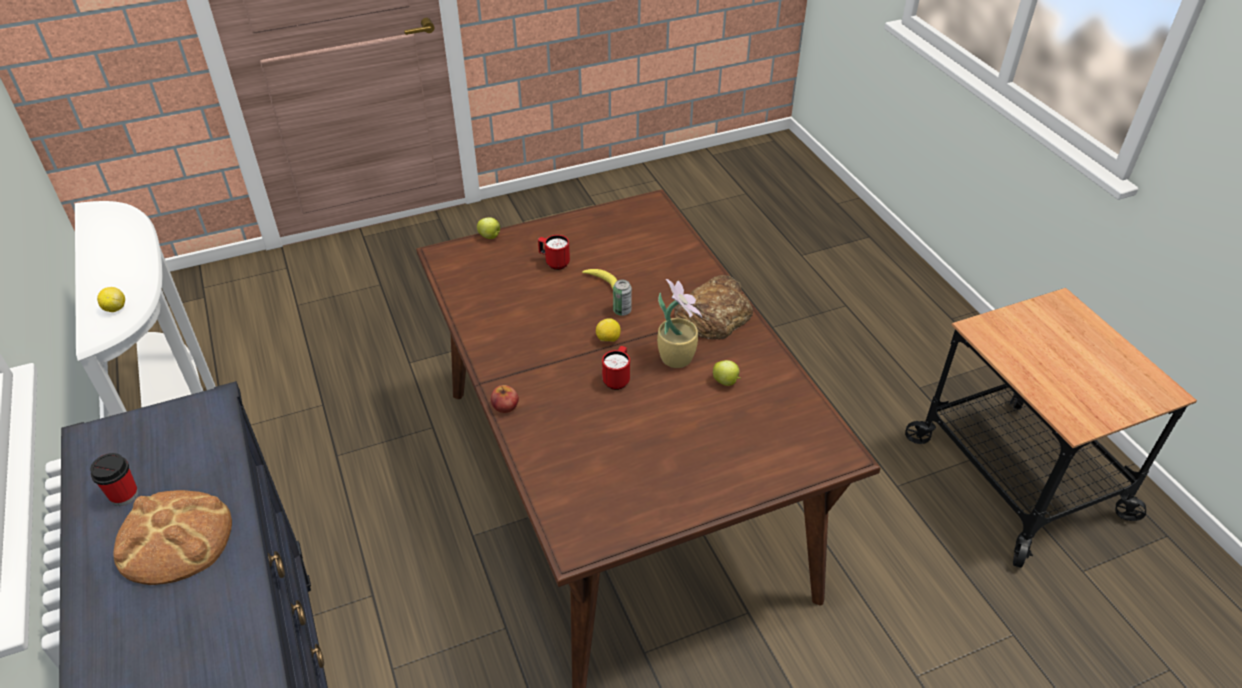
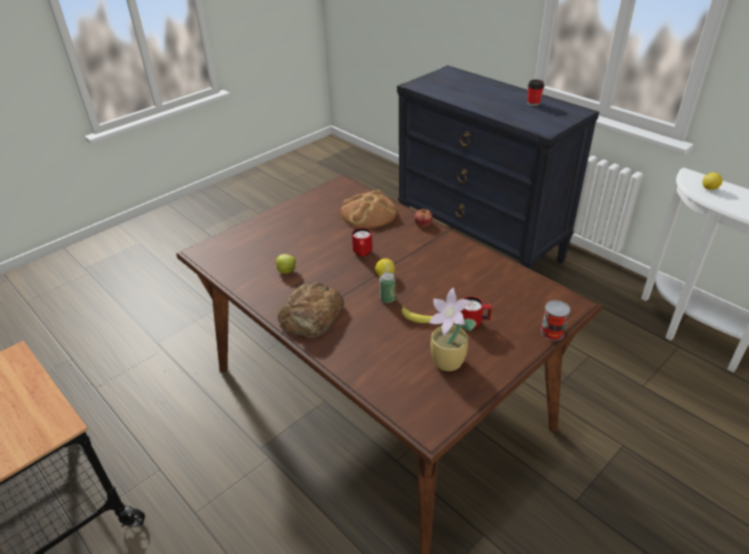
camera: 160 degrees right, 5 degrees down
bread [113,490,232,585] -> bread moved to [341,190,397,228]
apple [477,217,500,239] -> can [541,300,570,341]
potted plant [657,279,702,368] -> potted plant moved to [429,287,476,371]

